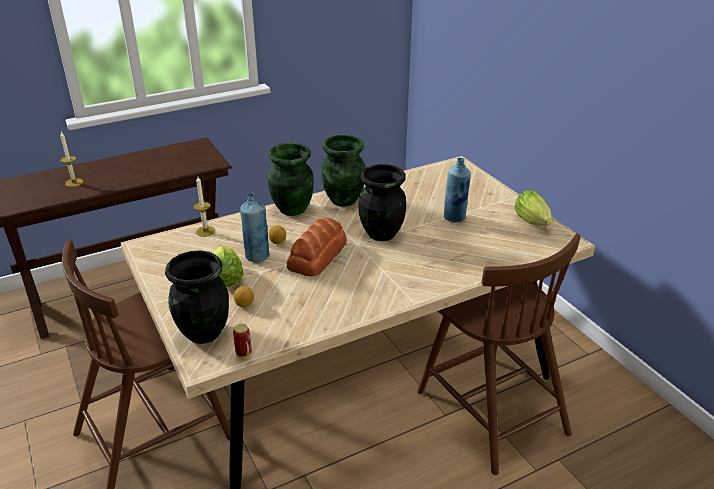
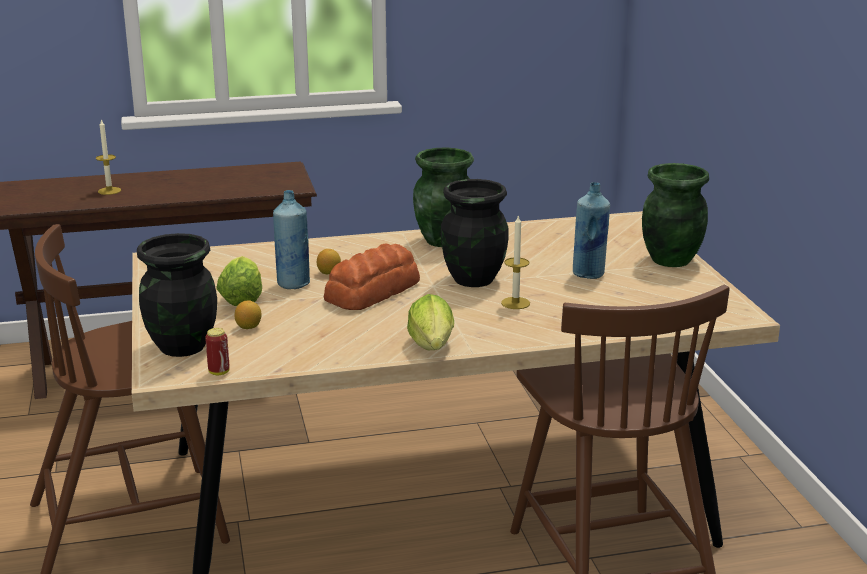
camera: 15 degrees right, 10 degrees down
candle [194,177,215,237] -> candle moved to [501,214,530,309]
green vase [268,143,314,216] -> green vase moved to [642,163,709,267]
lettuce [515,190,553,226] -> lettuce moved to [407,294,454,350]

